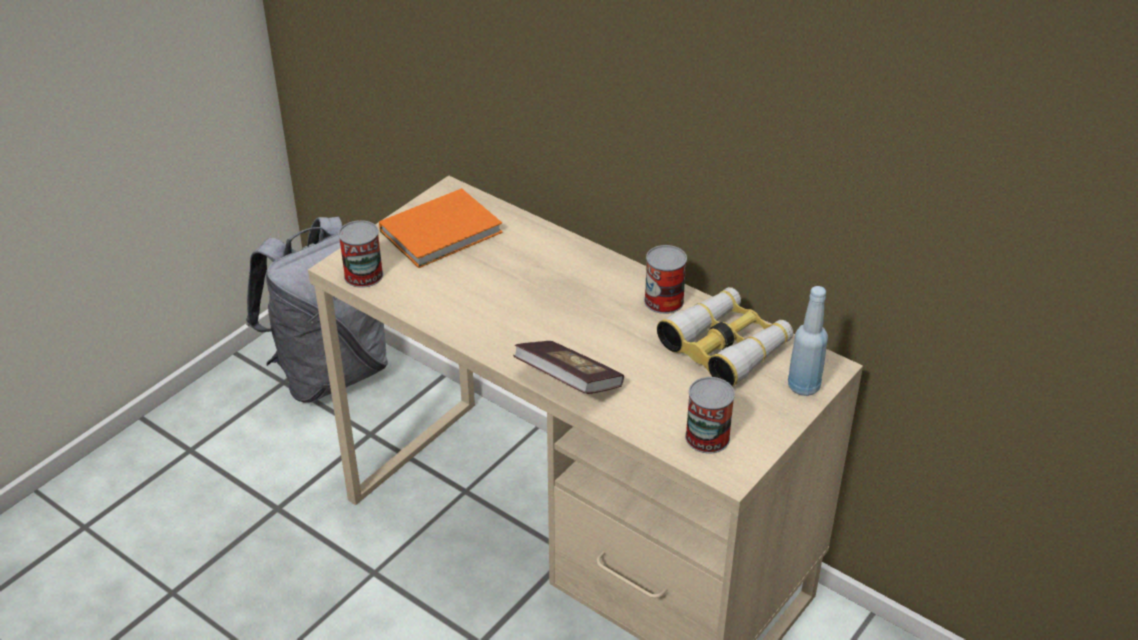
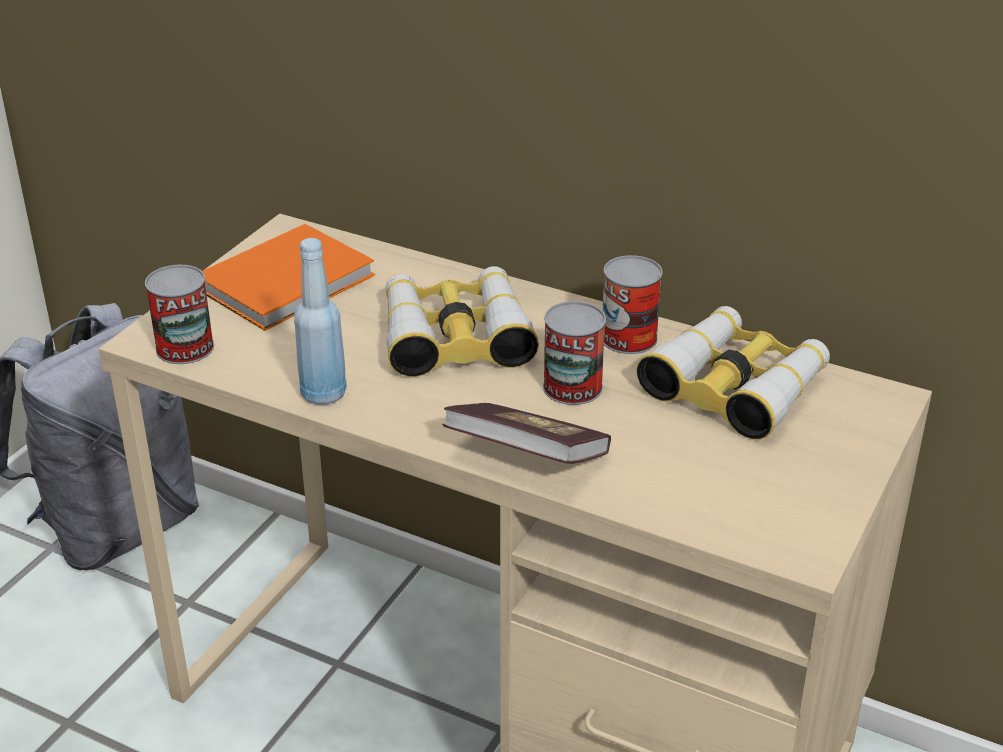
camera: 10 degrees left, 5 degrees down
can [685,377,735,453] -> can moved to [543,301,606,405]
blue bottle [788,286,828,396] -> blue bottle moved to [294,238,347,405]
none -> binoculars [385,266,539,377]

